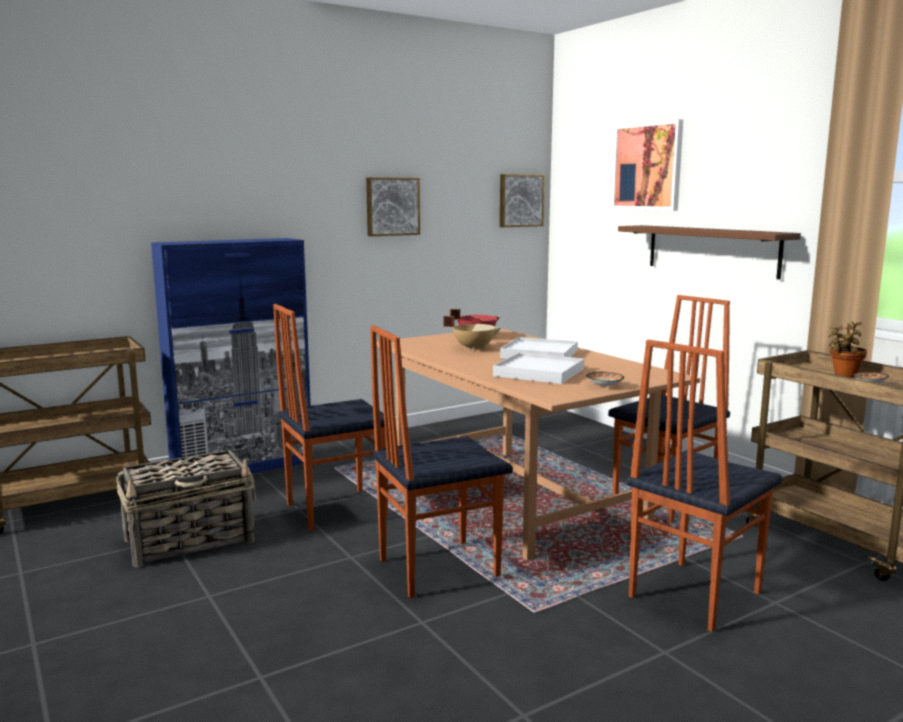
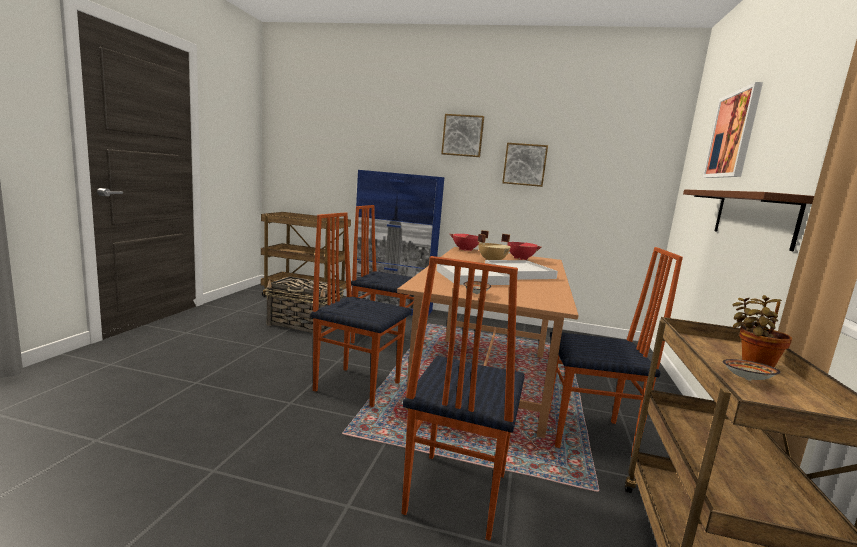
camera: 45 degrees right, 0 degrees up
picture [500,174,545,227] -> picture moved to [441,114,484,157]
chair [627,340,782,632] -> chair turned 75 degrees counterclockwise [401,256,525,541]
none -> red cooking pot [450,230,489,251]

